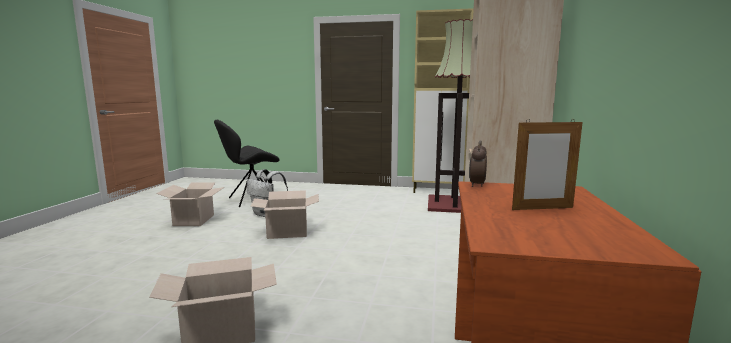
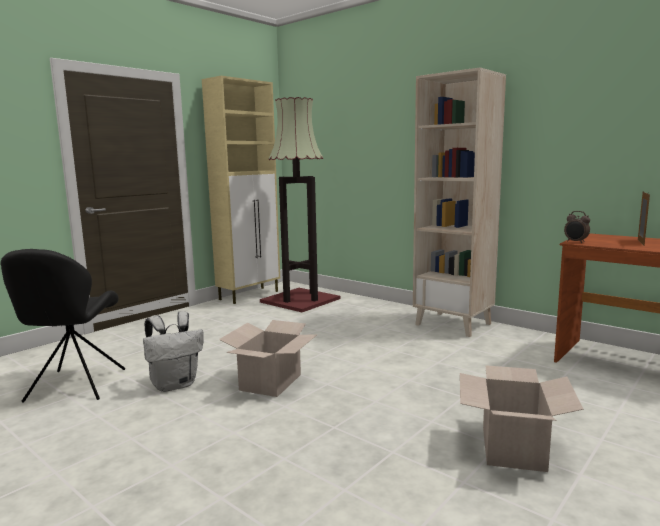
camera: 60 degrees left, 0 degrees up
cardboard box [156,182,224,226] -> none

